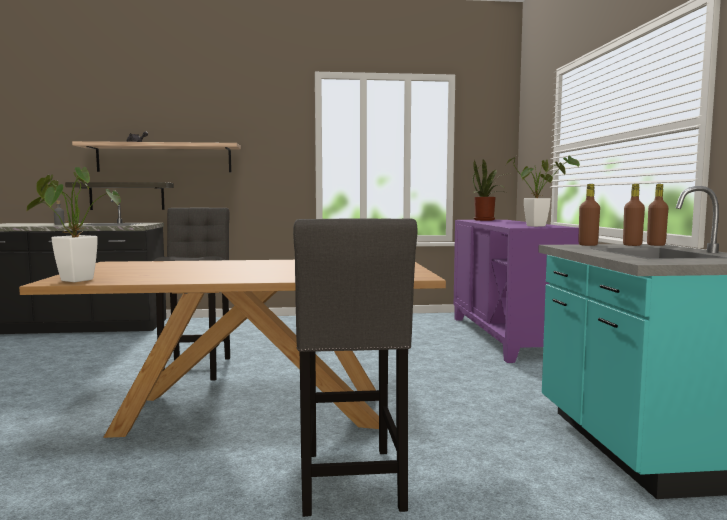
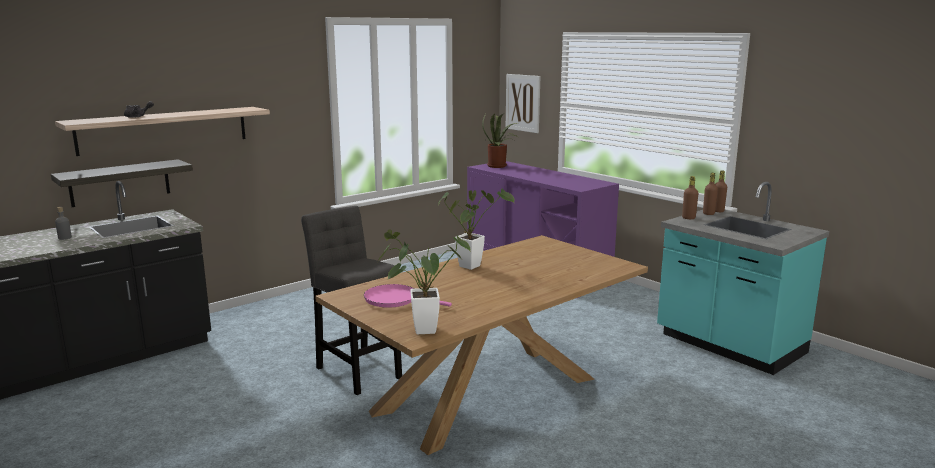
camera: 35 degrees left, 10 degrees up
grey stool [293,218,417,517] -> none
potted plant [506,156,580,227] -> potted plant moved to [438,189,515,270]
none -> pink frying pan [364,284,452,308]
none -> picture [506,74,540,133]

